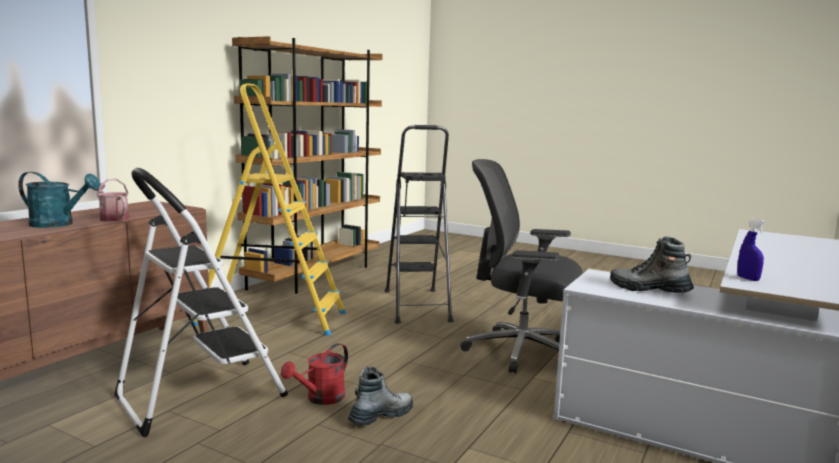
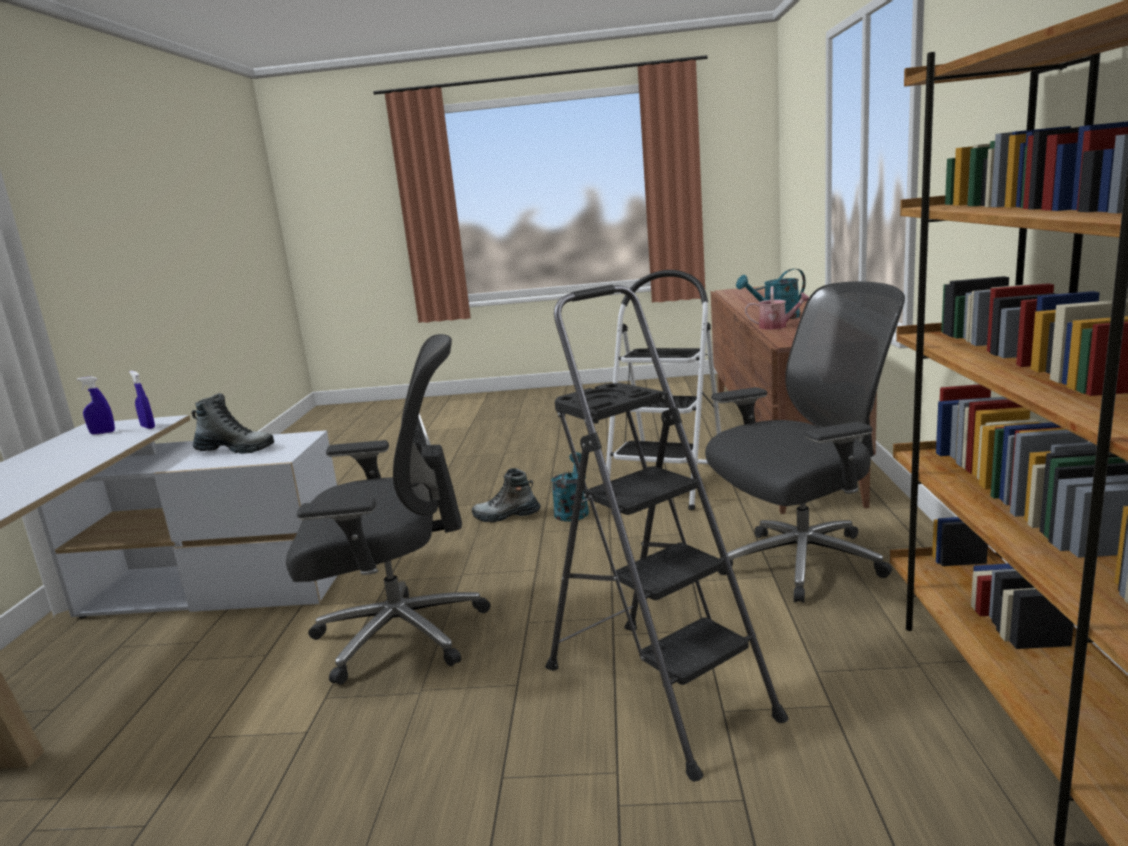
camera: 155 degrees right, 5 degrees up
yellow step ladder [191,83,346,335] -> office chair [705,281,905,603]
red watering can [281,343,348,405] -> turquoise watering can [551,452,589,522]
boot [348,367,413,425] -> boot turned 75 degrees clockwise [472,468,541,523]
none -> blue spray bottle [77,376,115,434]

